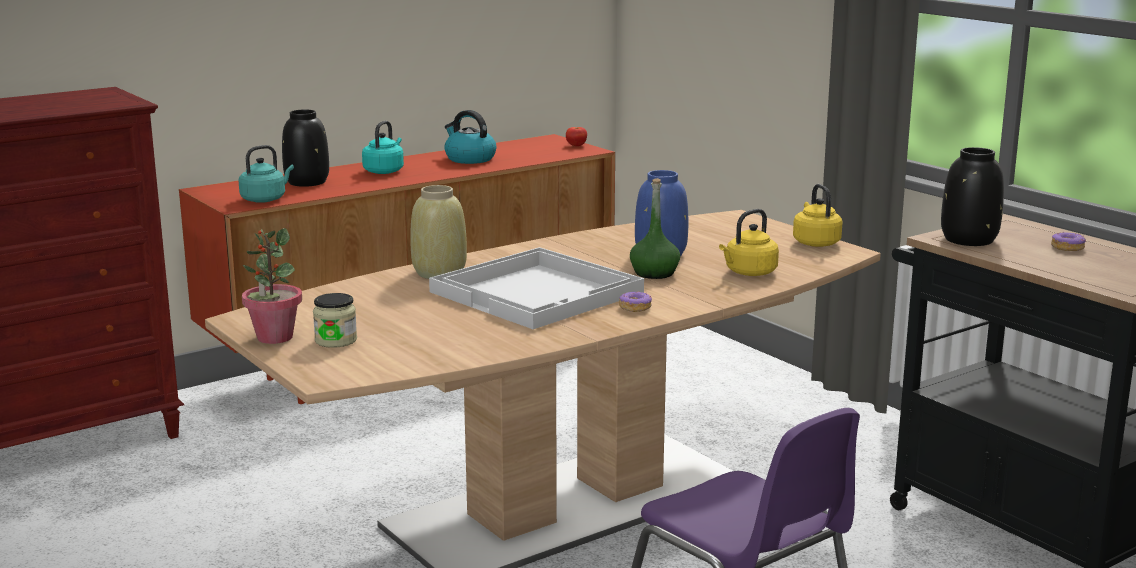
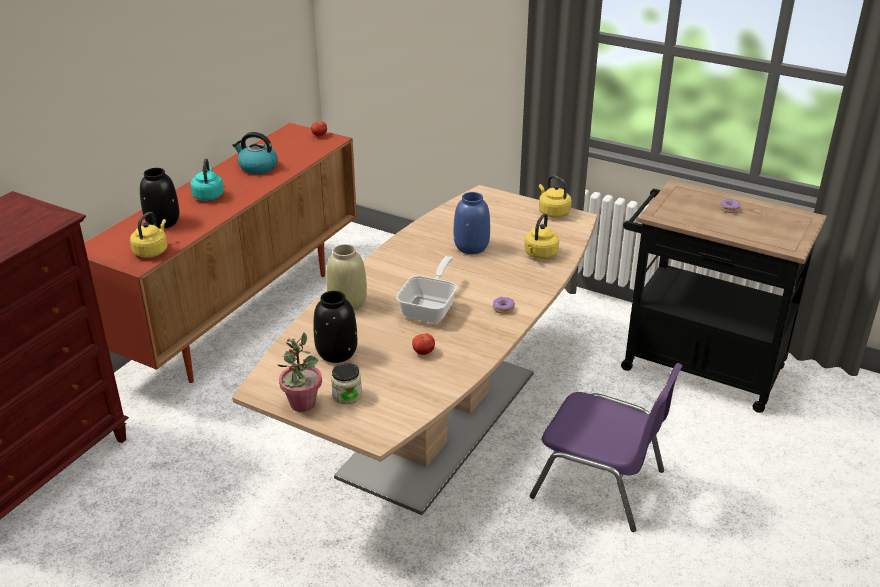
camera: 25 degrees left, 15 degrees up
turquoise kettle [238,145,294,203] -> yellow kettle [130,212,168,258]
white tray [429,247,644,329] -> frying pan [396,256,457,323]
green bottle [630,178,680,279] -> none
black vase [941,147,1004,246] -> black vase moved to [313,291,357,363]
none -> tomato [412,334,435,355]

